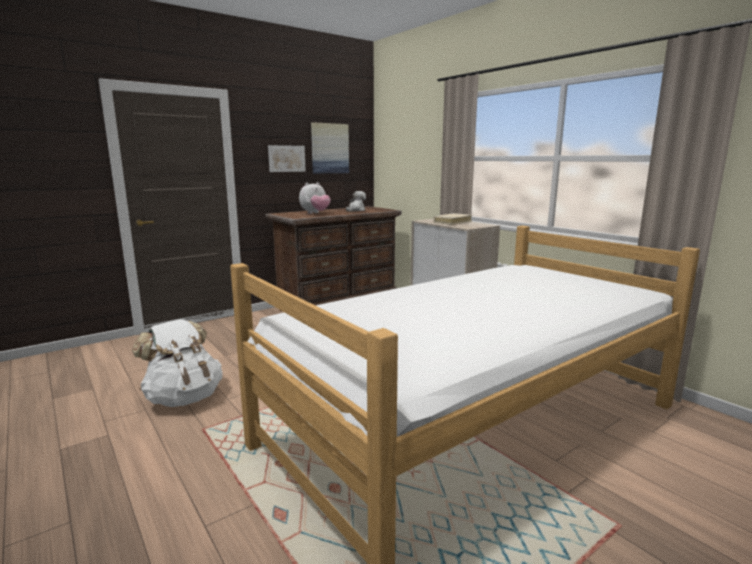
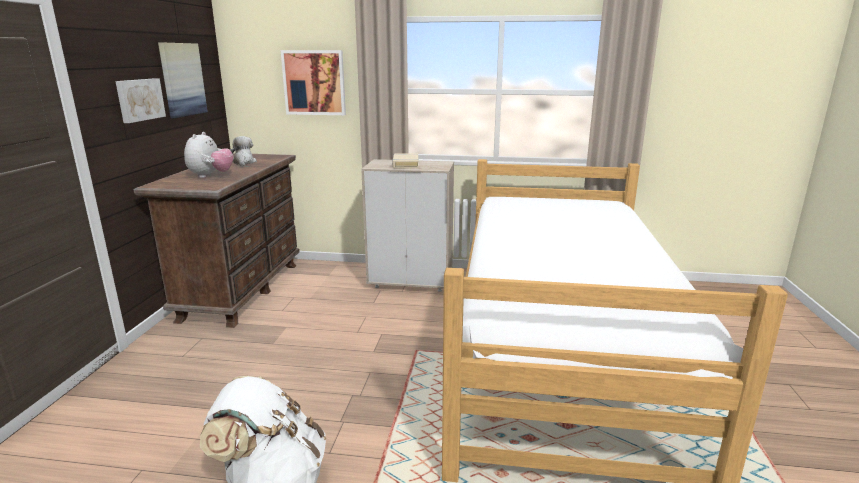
camera: 45 degrees left, 5 degrees up
none -> picture [281,50,346,115]

